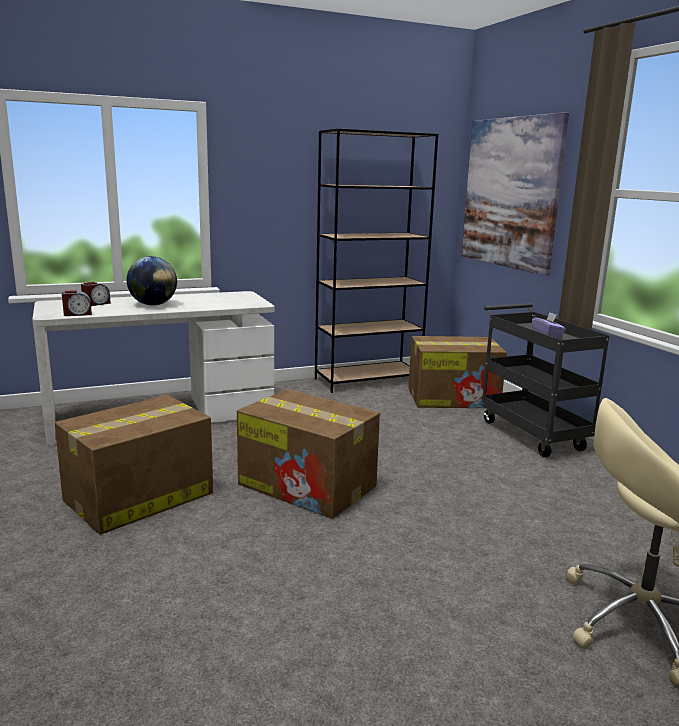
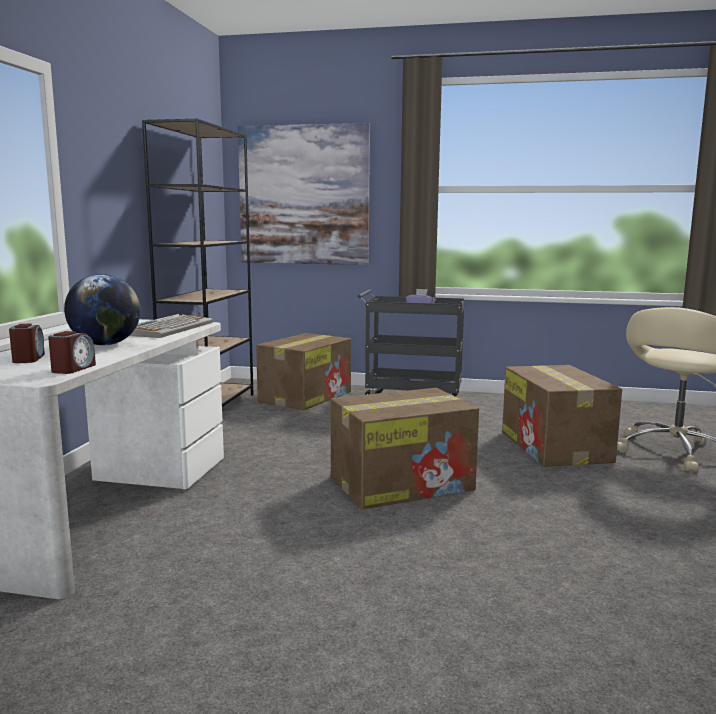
camera: 55 degrees left, 5 degrees down
cardboard box [55,395,213,535] -> cardboard box moved to [502,365,622,467]
none -> keyboard [129,314,213,338]

